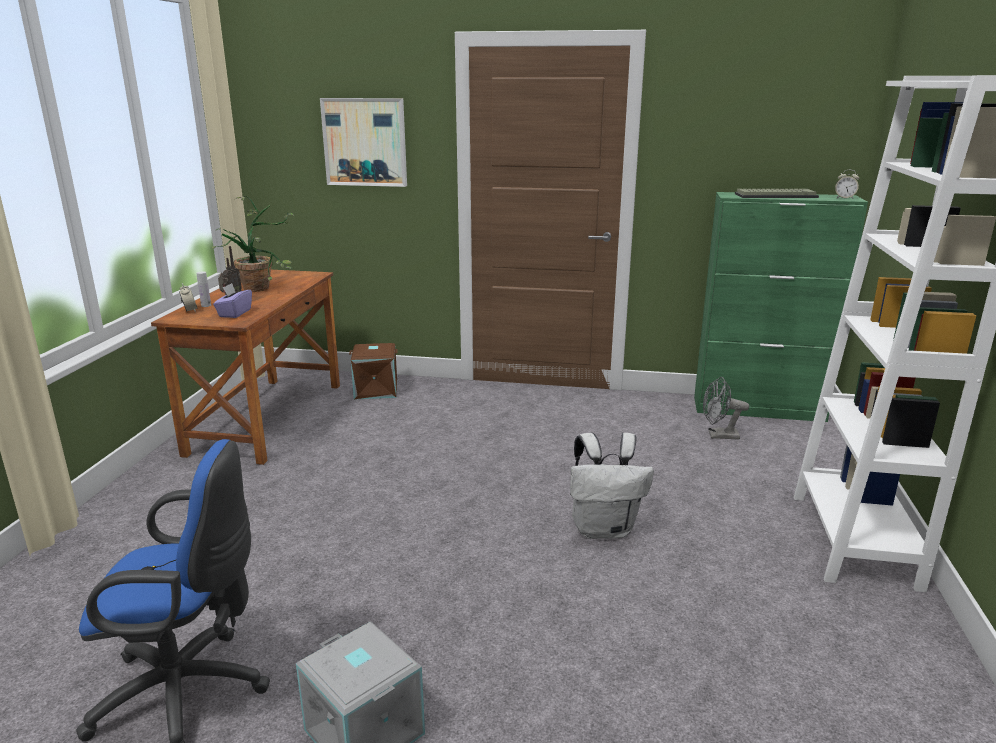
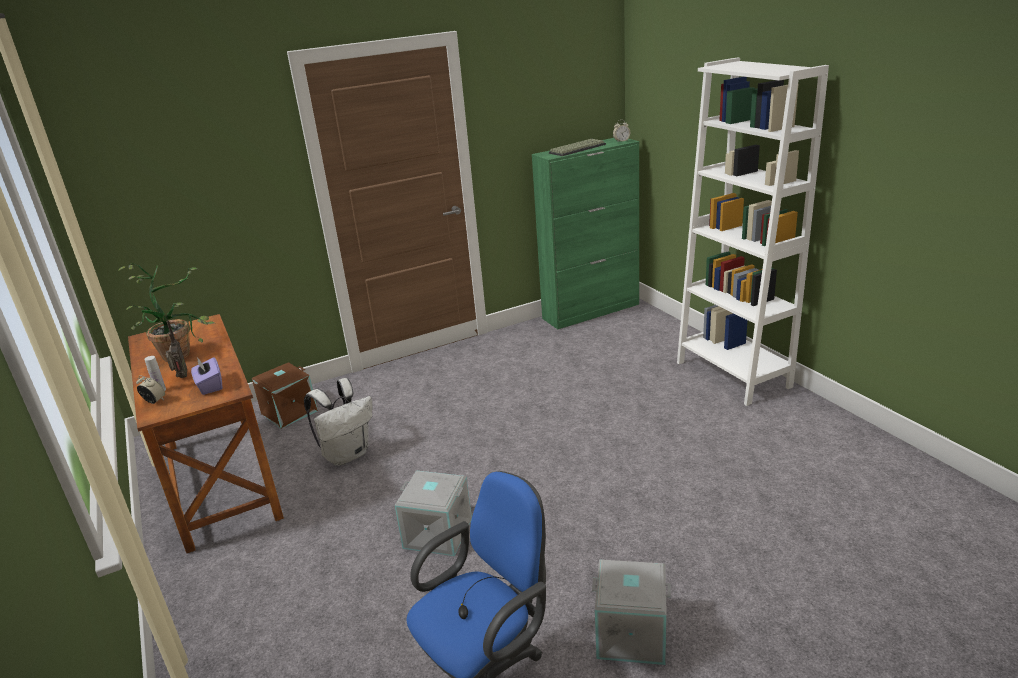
camera: 35 degrees left, 5 degrees up
picture [320,98,407,187] -> none
white backpack [570,433,654,539] -> white backpack moved to [304,378,373,466]
grey fan [703,377,749,440] -> none
none -> grey storage box [394,471,472,556]

